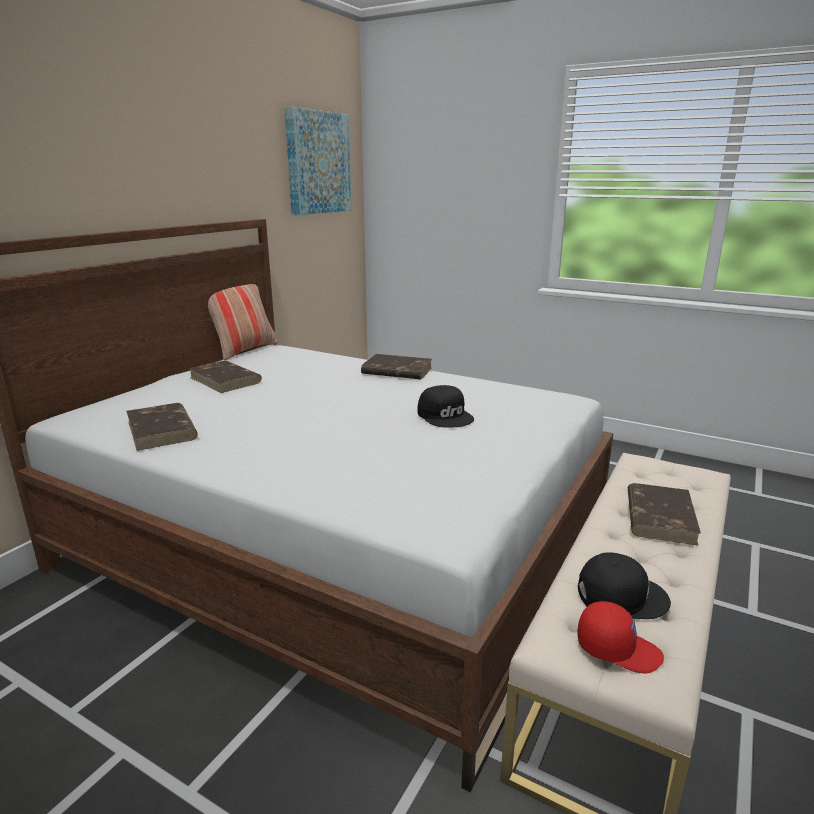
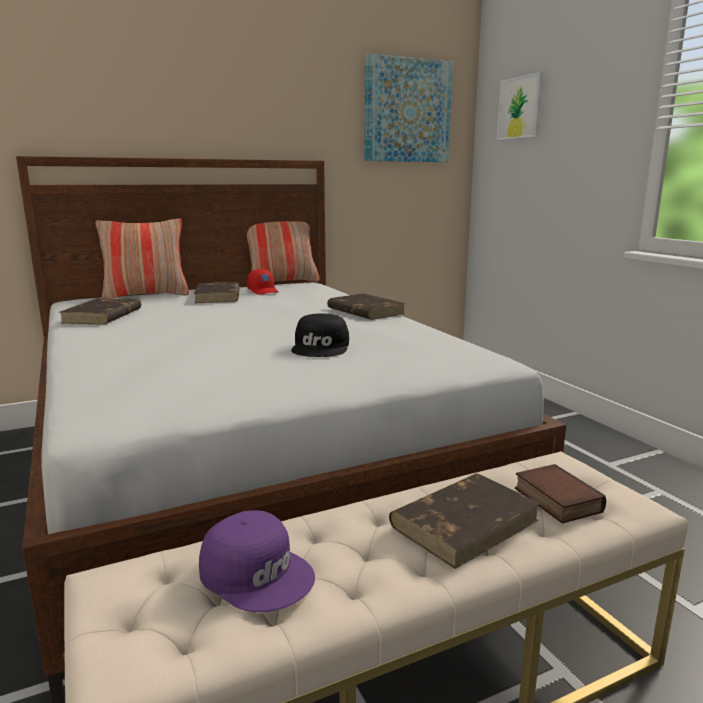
camera: 35 degrees right, 5 degrees down
red cap [577,601,664,674] -> red cap moved to [247,268,279,295]
black cap [578,552,671,619] -> purple cap [199,510,315,612]
none -> pillow [96,218,189,298]
none -> picture [497,72,543,140]
none -> book [515,464,606,523]

